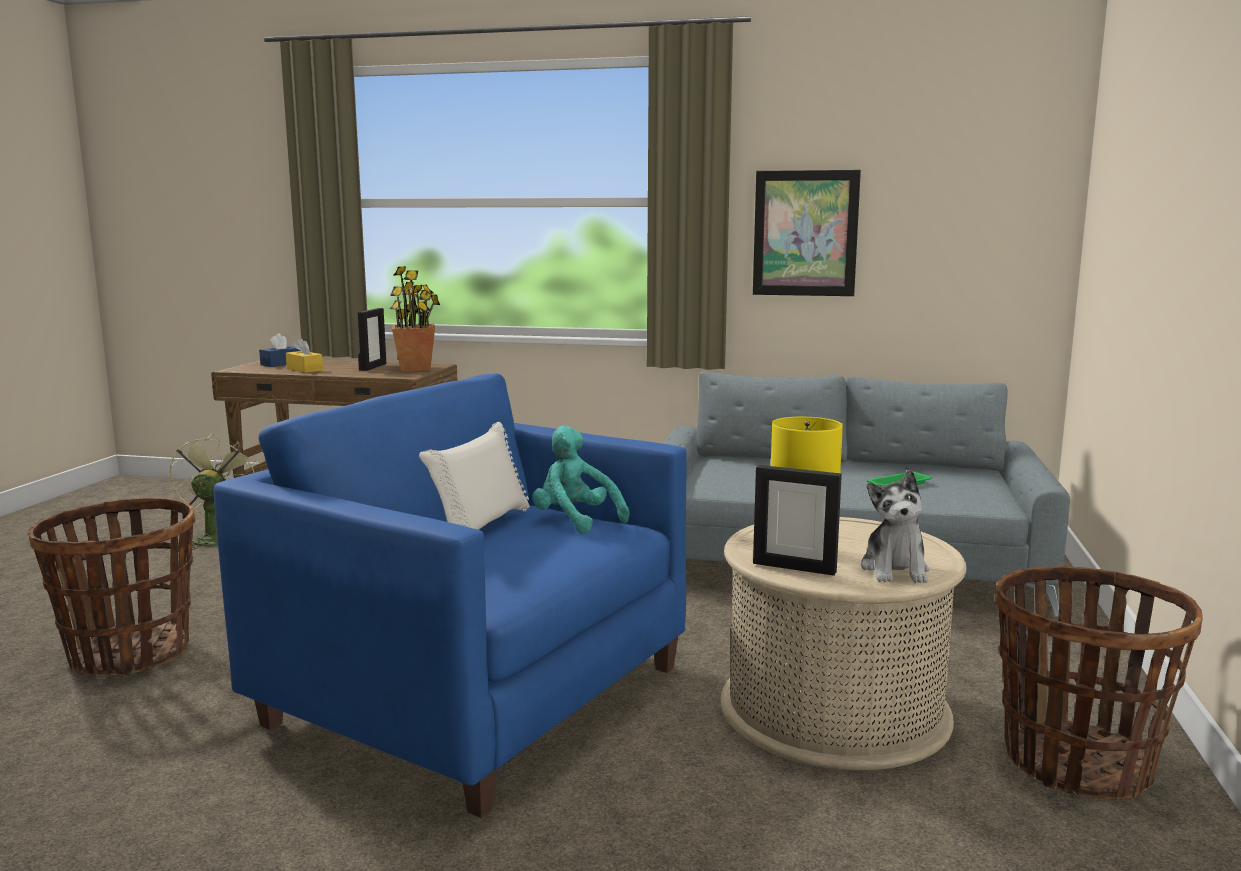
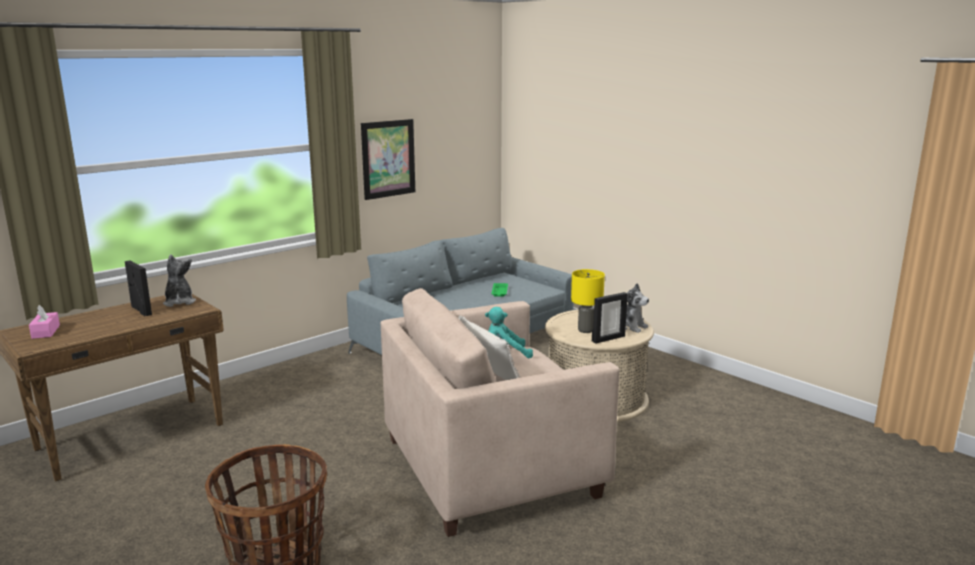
camera: 55 degrees left, 5 degrees up
green fan [170,433,257,550] -> none
blue armchair [214,373,687,818] -> beige armchair [381,288,619,537]
blue tissue box [259,333,300,367] -> pink tissue box [29,305,60,339]
yellow tissue box [286,338,323,373] -> none
potted plant [390,266,440,371] -> plush toy [163,254,196,307]
basket [995,566,1203,800] -> none

